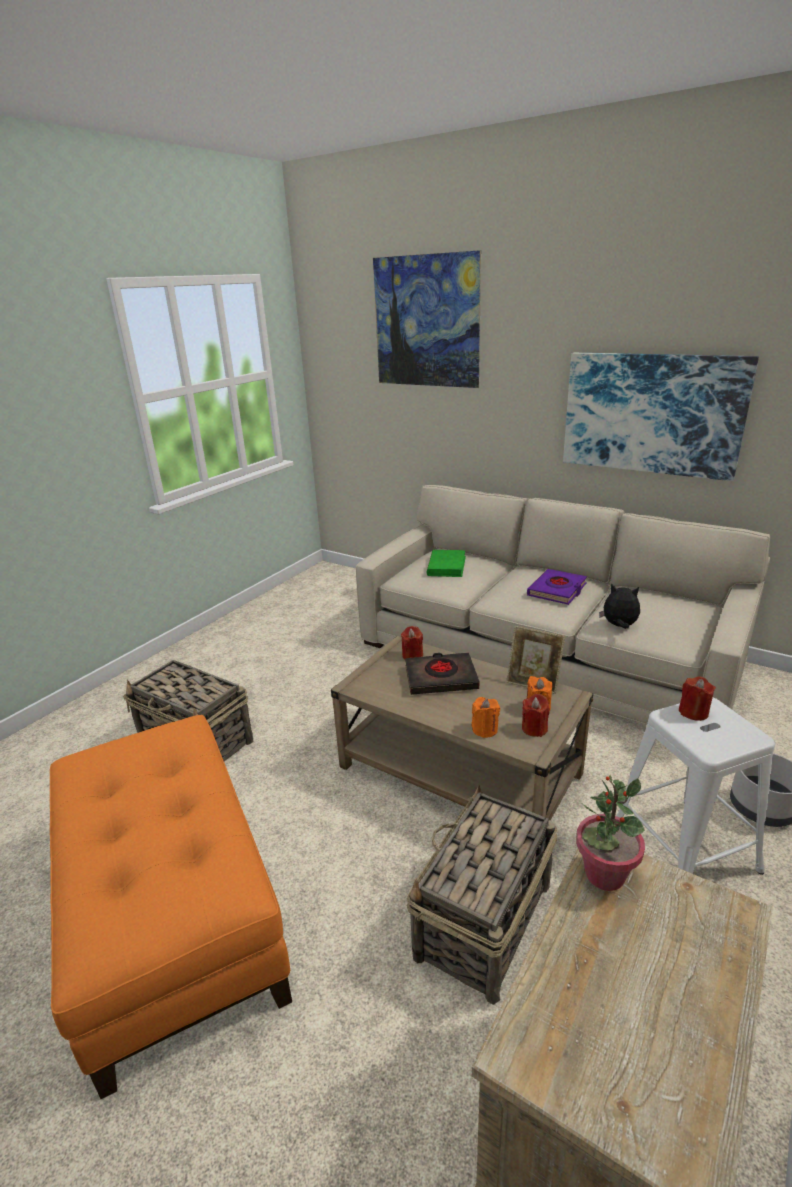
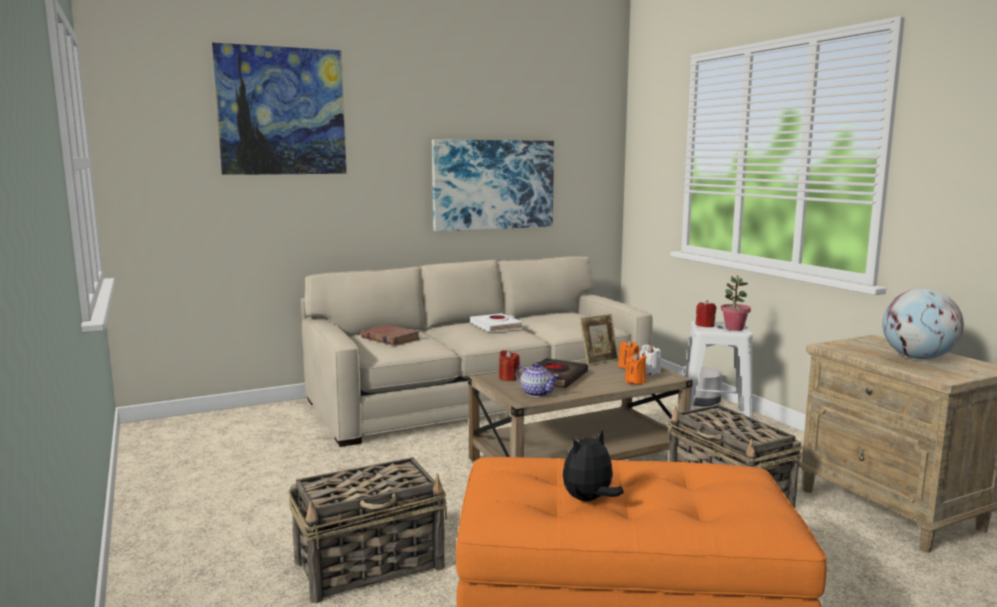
camera: 60 degrees left, 15 degrees down
green book [427,550,466,577] -> brown book [361,324,420,346]
red candle [522,694,550,737] -> white candle [640,344,661,375]
purple book [527,569,587,605] -> white book [470,313,523,333]
potted plant [576,775,645,891] -> potted plant moved to [721,276,751,331]
plush toy [599,584,640,629] -> plush toy moved to [563,430,624,501]
none -> teapot [516,363,559,397]
none -> globe [882,289,964,359]

